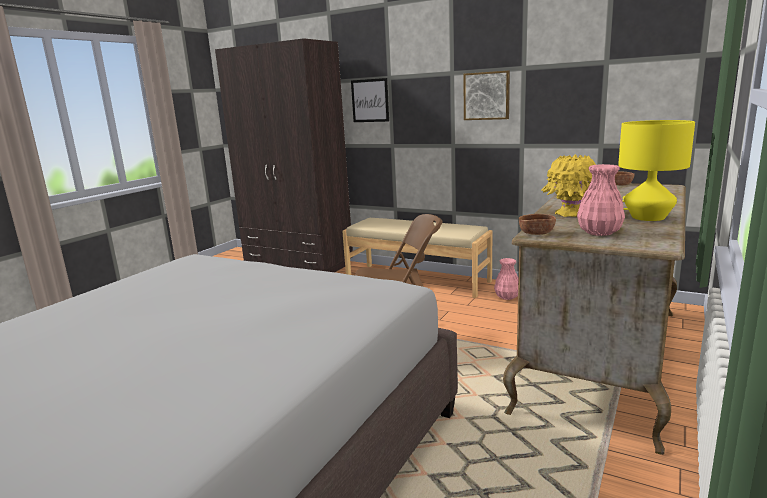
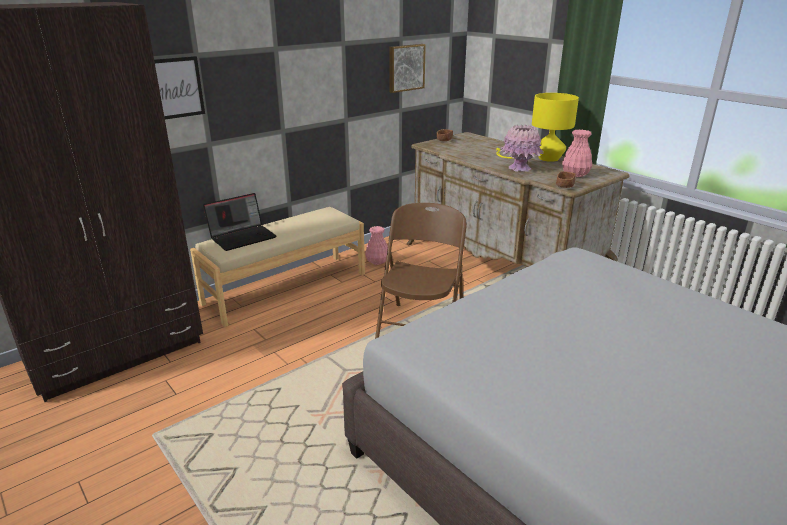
camera: 70 degrees left, 10 degrees up
picture [463,71,510,120] -> picture moved to [389,44,426,93]
yellow vase [541,154,596,217] -> pink vase [499,124,544,172]
none -> laptop [203,193,276,251]

